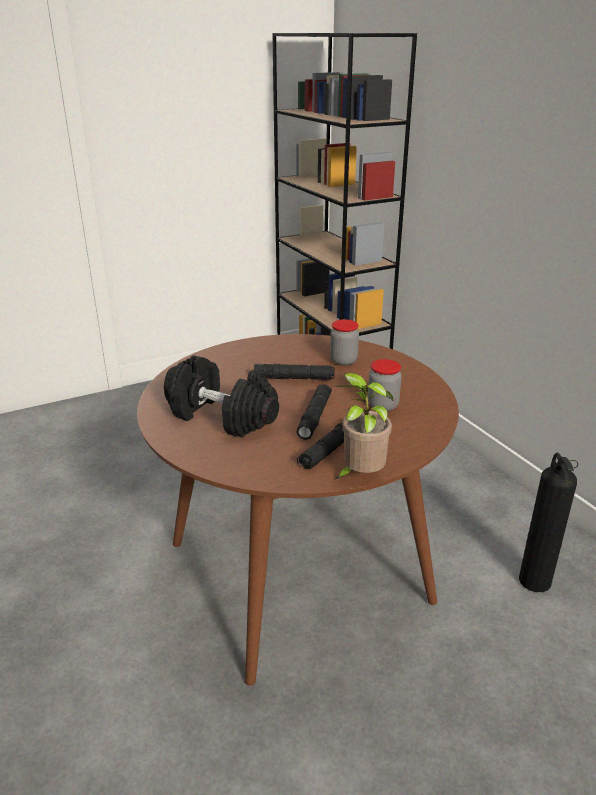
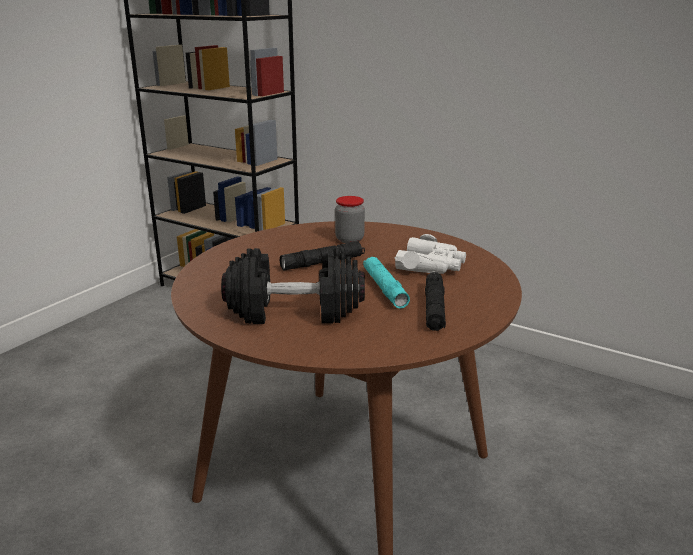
camera: 30 degrees left, 5 degrees down
black flashlight [296,384,332,440] -> turquoise flashlight [363,257,410,309]
potted plant [335,373,394,480] -> none
jar [368,359,402,411] -> white binoculars [395,234,466,274]
fire extinguisher [519,453,578,592] -> none

